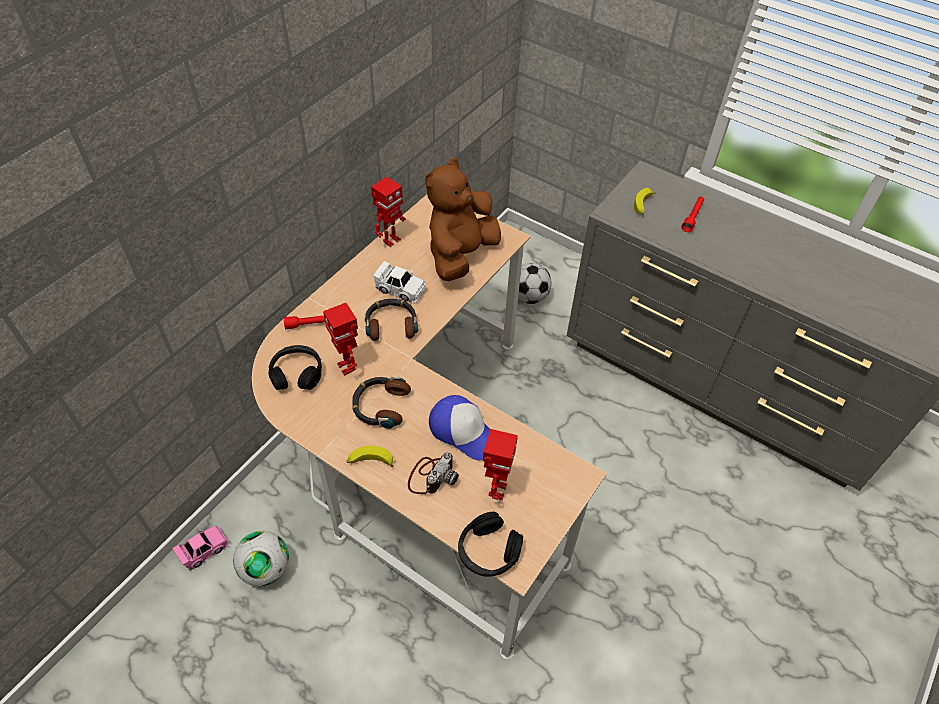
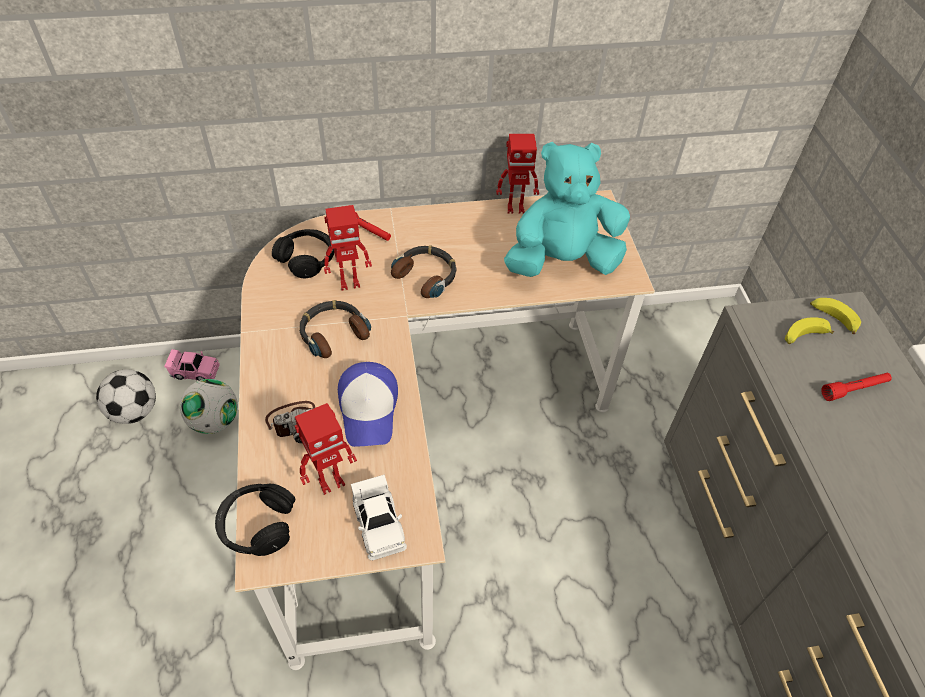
camera: 45 degrees right, 0 degrees up
toy robot [323,303,358,376] -> toy robot turned 120 degrees counterclockwise [324,205,372,290]
banana [347,446,393,467] -> banana moved to [810,298,861,334]
white toy car [373,261,426,303] -> white toy car moved to [351,475,407,560]
brown plush toy [425,158,501,281] -> turquoise plush toy [504,142,630,277]
football [518,263,552,304] -> football moved to [96,369,156,424]

